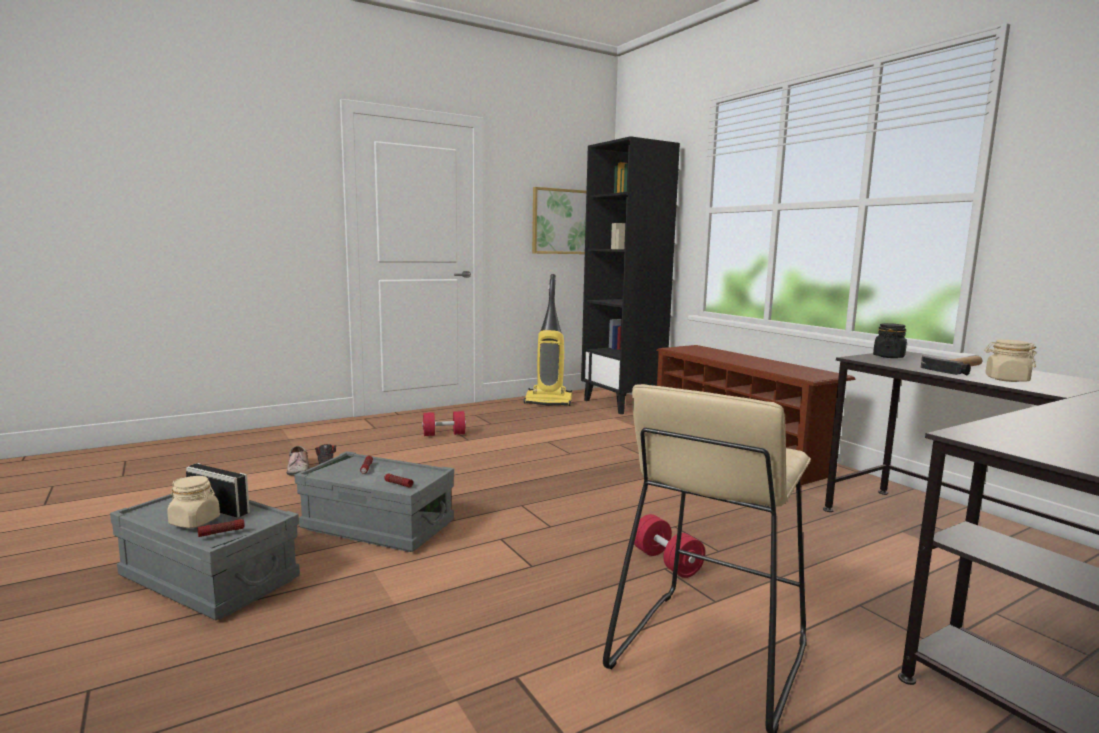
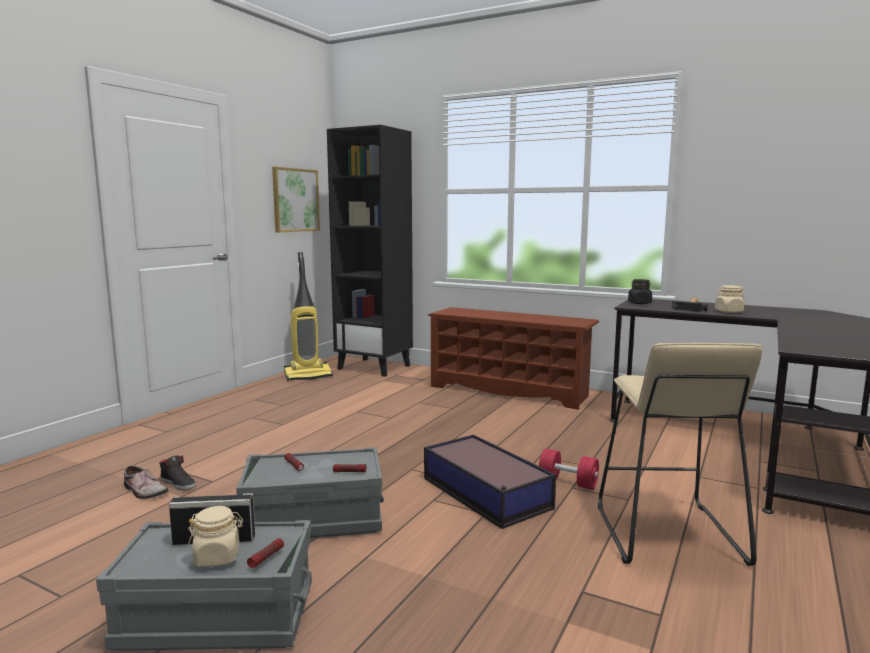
camera: 30 degrees left, 0 degrees up
red dumbbell [422,411,466,436] -> none
none -> storage box [424,435,556,529]

